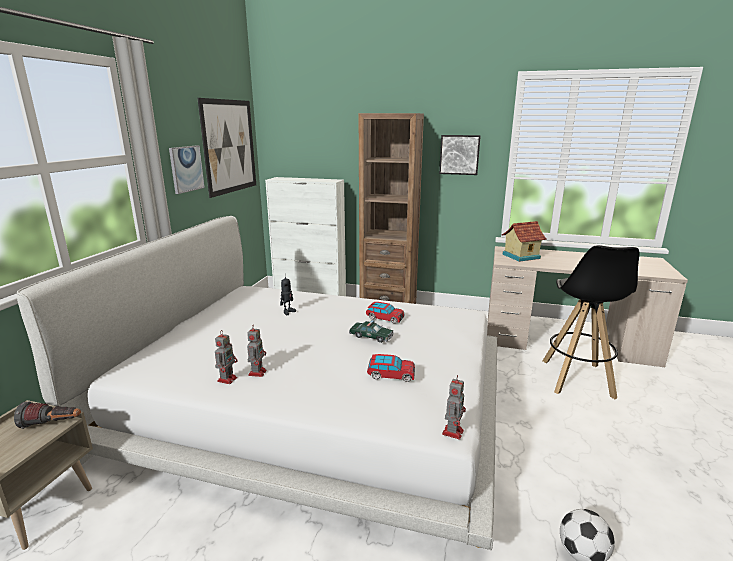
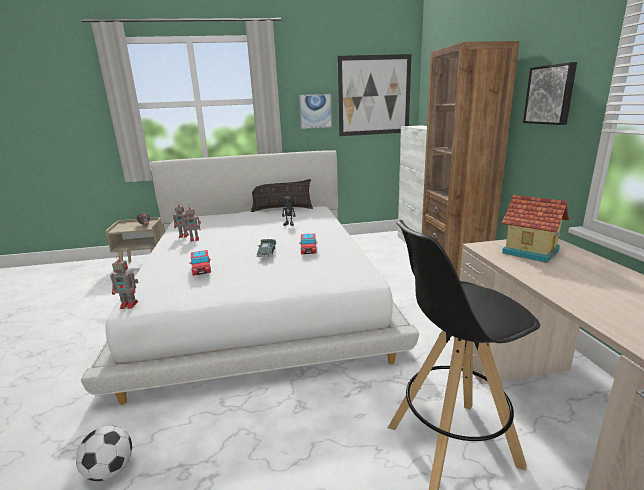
camera: 65 degrees right, 0 degrees up
none -> pillow [251,179,313,212]

